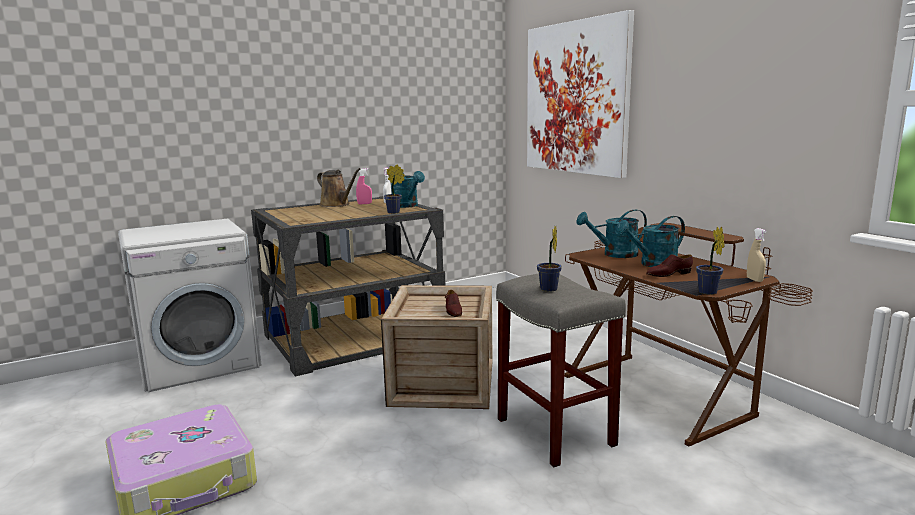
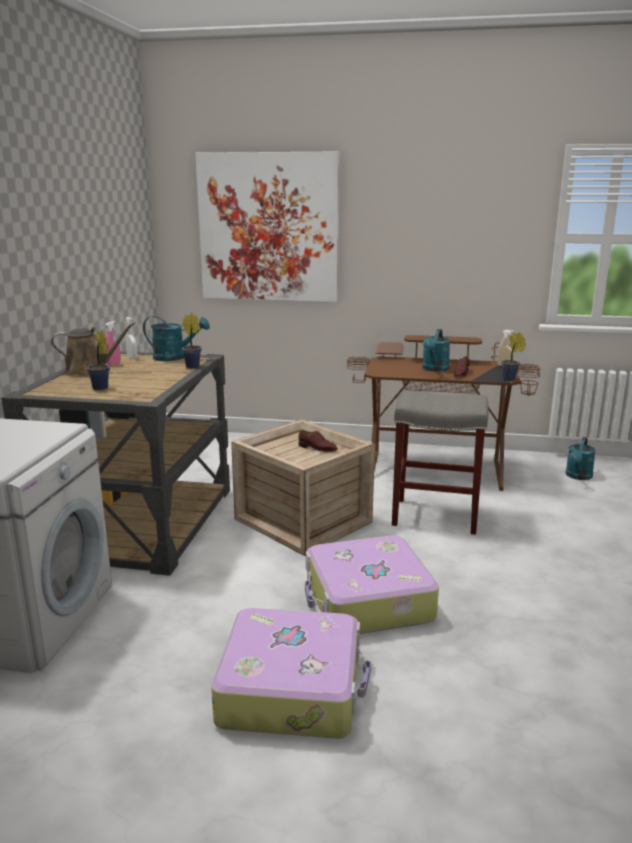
camera: 50 degrees left, 5 degrees up
potted plant [537,226,562,292] -> potted plant moved to [87,330,110,390]
turquoise watering can [576,210,647,258] -> turquoise watering can moved to [565,437,596,480]
none -> suitcase [305,535,439,634]

